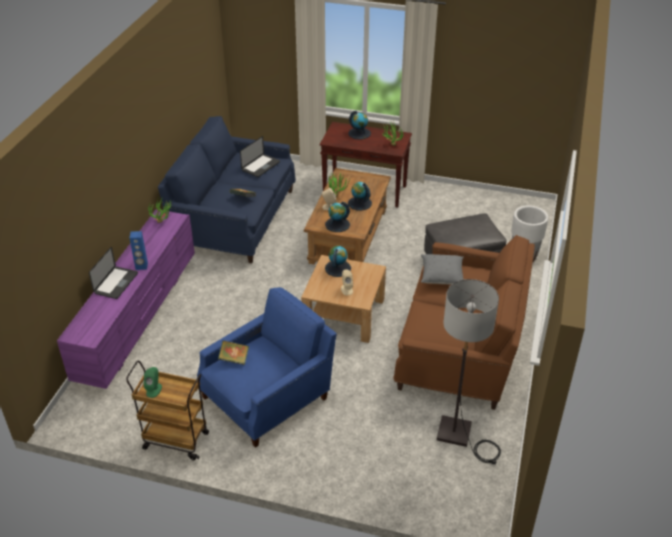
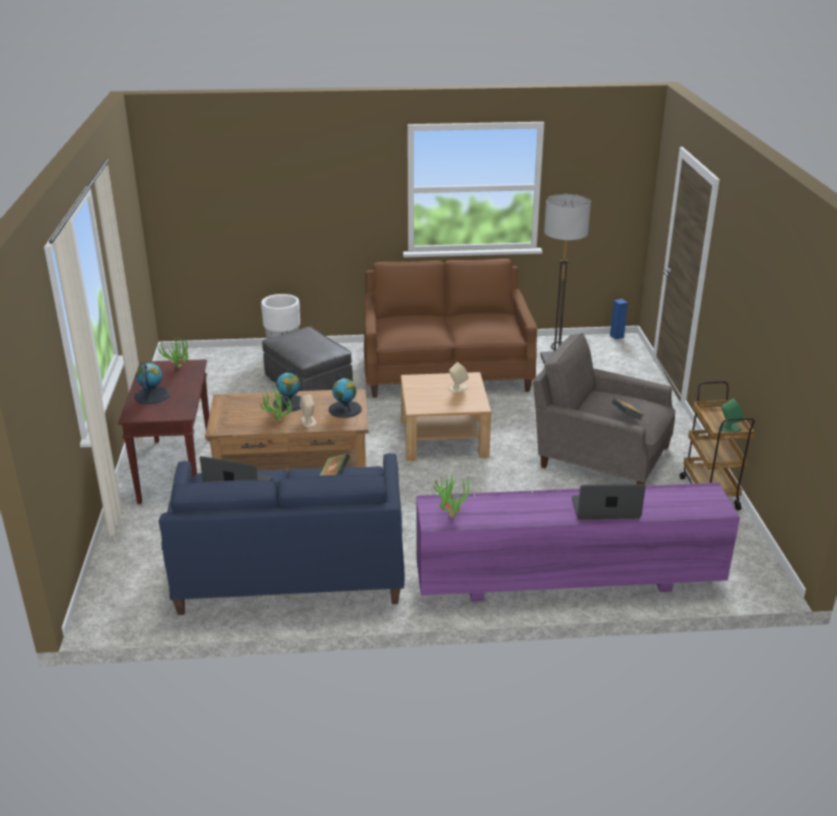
camera: 110 degrees left, 10 degrees down
blue speaker [130,231,148,270] -> blue speaker moved to [610,299,628,339]
blue armchair [197,287,337,448] -> grey armchair [533,333,675,484]
globe [325,246,351,277] -> none
grey pillow [421,254,464,285] -> none

